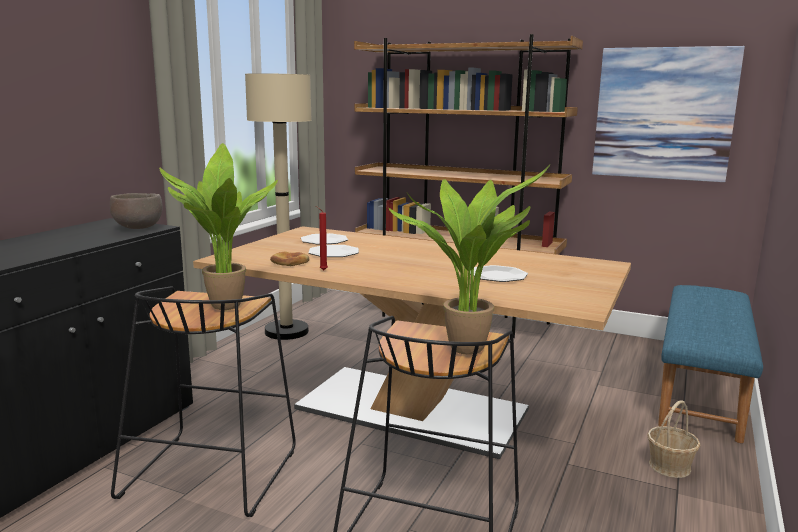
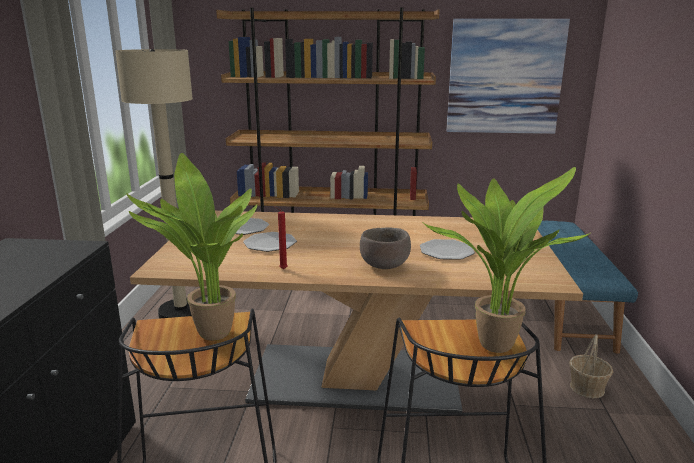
camera: 20 degrees left, 5 degrees up
brown bowl [110,193,163,229] -> brown bowl moved to [360,227,411,269]
bread [270,251,310,266] -> none

